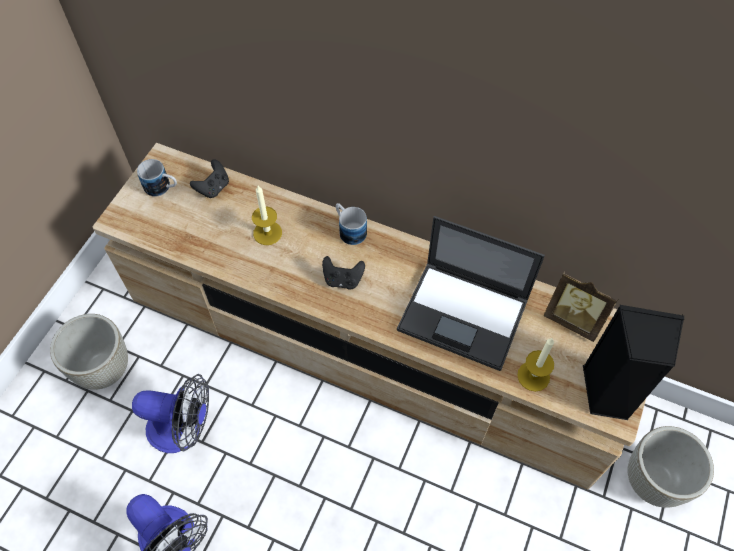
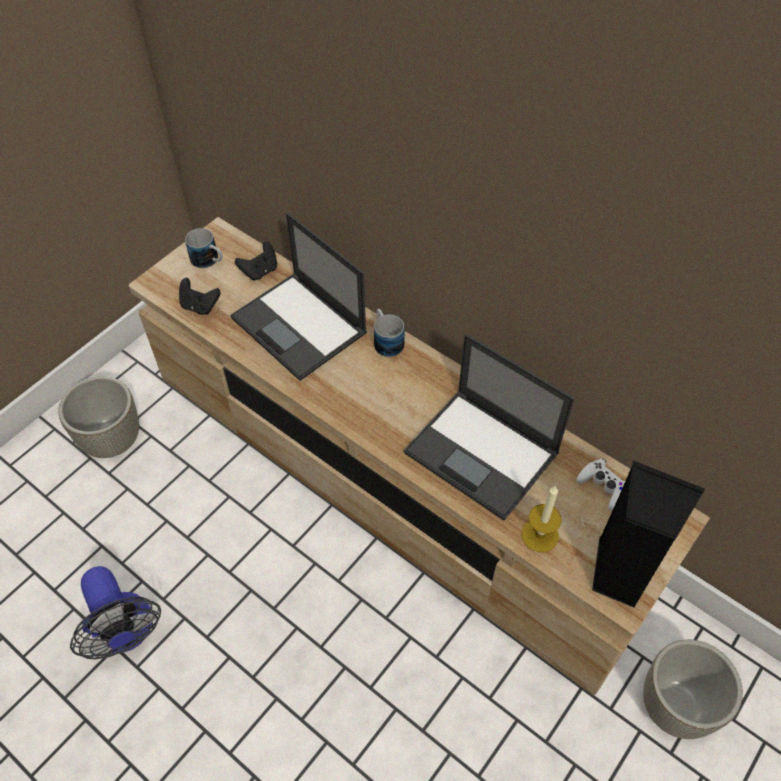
camera: 15 degrees right, 5 degrees down
fan [132,374,209,453] -> none
candle [252,186,282,245] -> laptop [230,213,367,381]
black game controller [322,256,365,290] -> black game controller moved to [179,278,221,315]
picture frame [543,273,618,342] -> white game controller [576,459,626,511]

